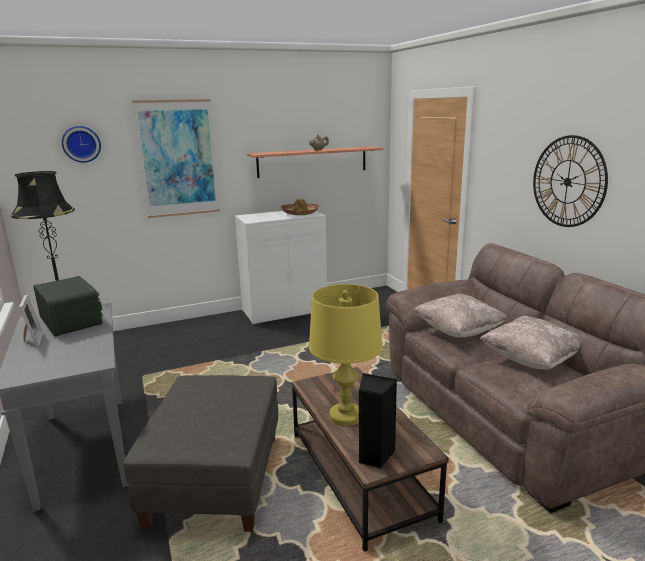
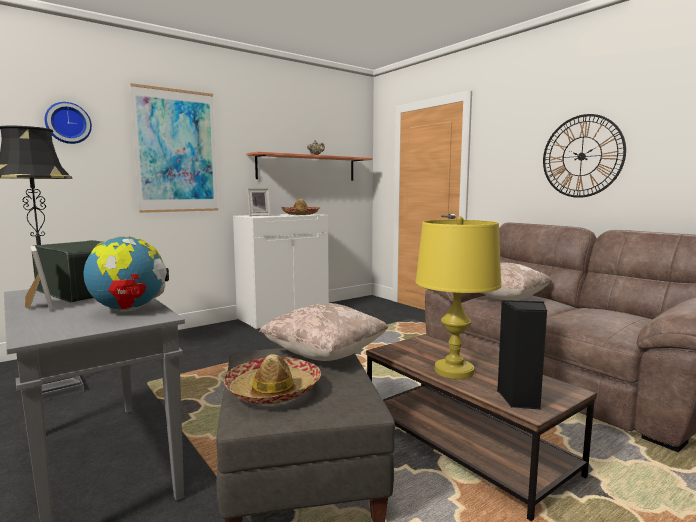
camera: 15 degrees left, 10 degrees down
beige pillow [480,316,581,370] -> beige pillow moved to [259,303,388,361]
none -> globe [84,237,169,312]
none -> hat [224,354,321,404]
none -> picture frame [247,188,271,216]

